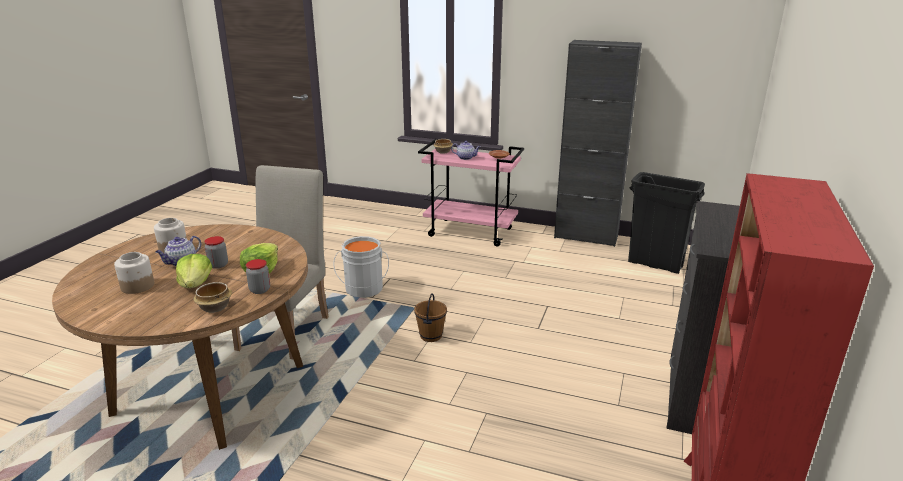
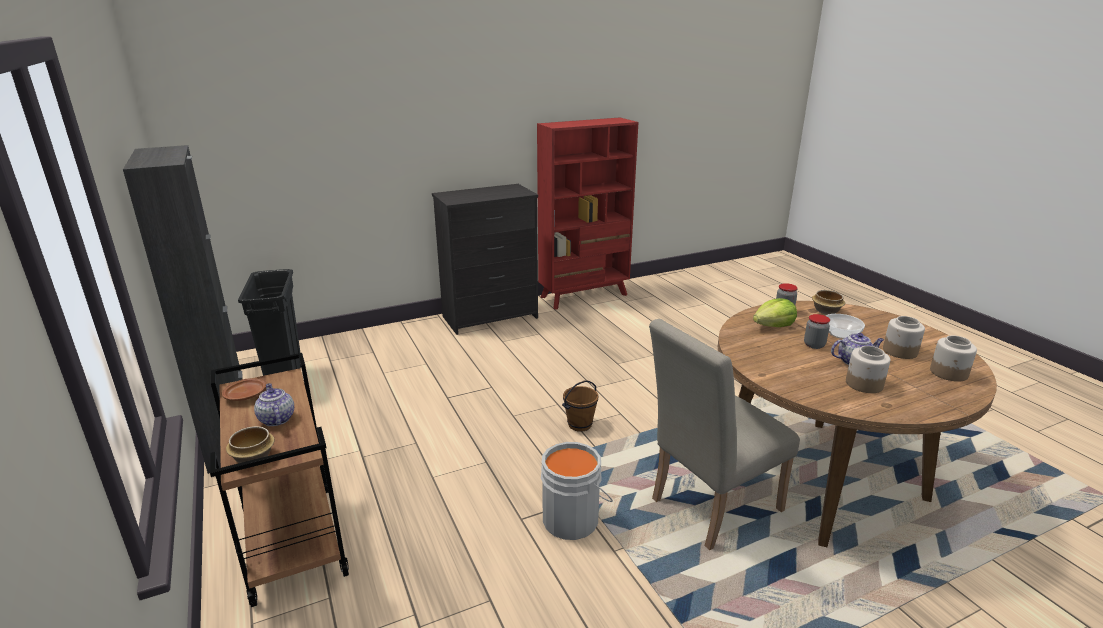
camera: 135 degrees left, 0 degrees up
lettuce [176,254,212,288] -> bowl [826,314,865,339]
pink cart [418,139,524,247] -> brown cart [210,353,349,607]
none -> jar [930,335,977,382]

